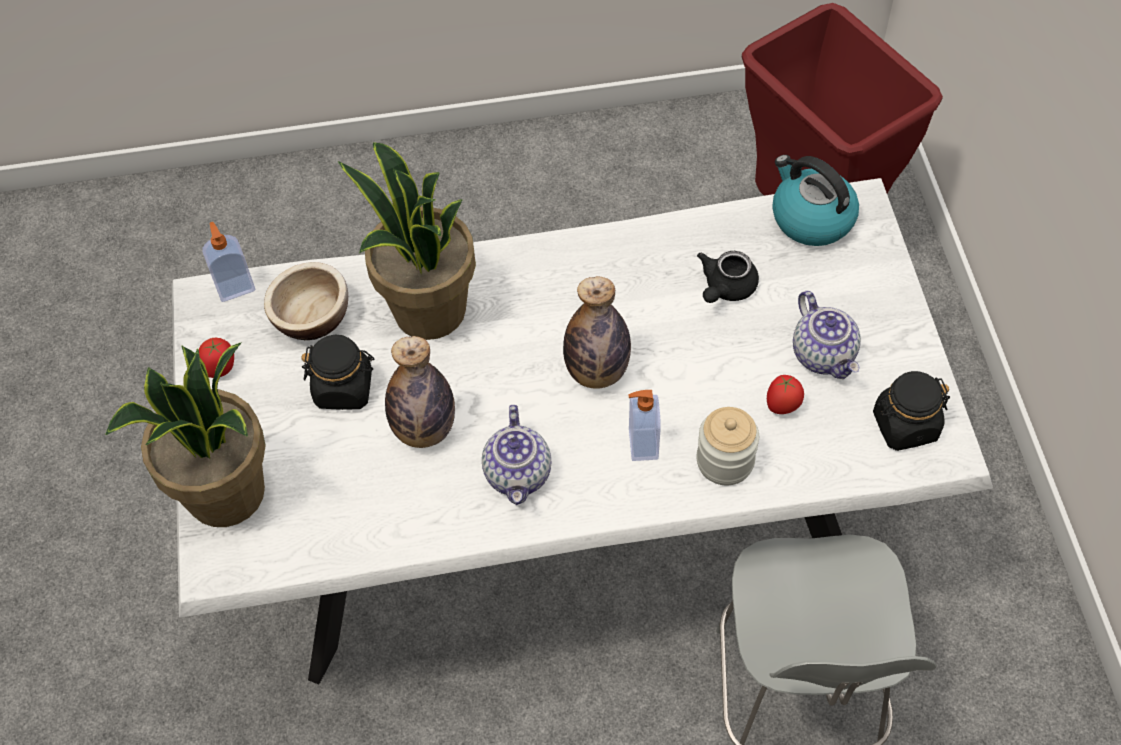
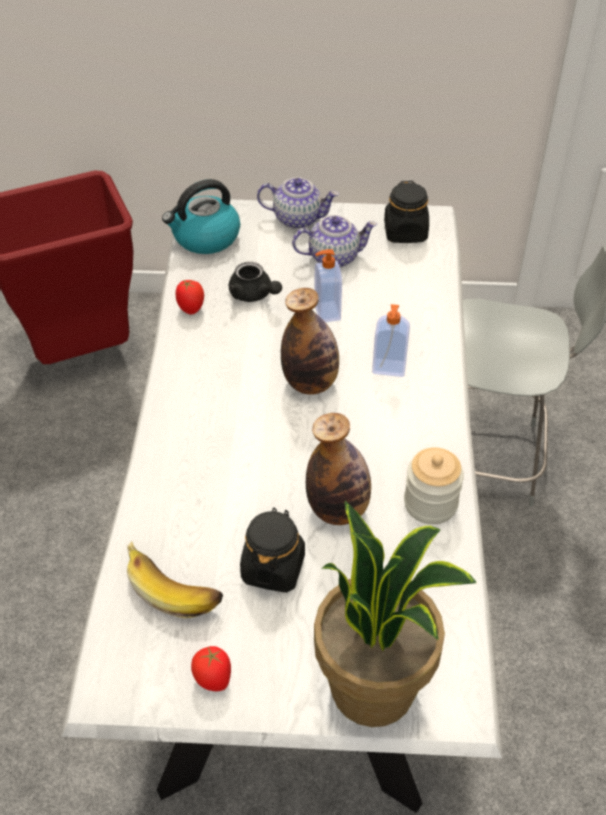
camera: 80 degrees left, 10 degrees down
soap dispenser [202,222,255,302] -> soap dispenser moved to [314,249,342,322]
bowl [264,262,348,340] -> banana [127,541,223,618]
potted plant [338,142,476,340] -> none
teapot [482,405,551,505] -> teapot moved to [257,177,339,229]
jar [696,407,759,485] -> jar moved to [404,448,464,524]
tomato [767,375,804,414] -> tomato moved to [175,280,204,315]

